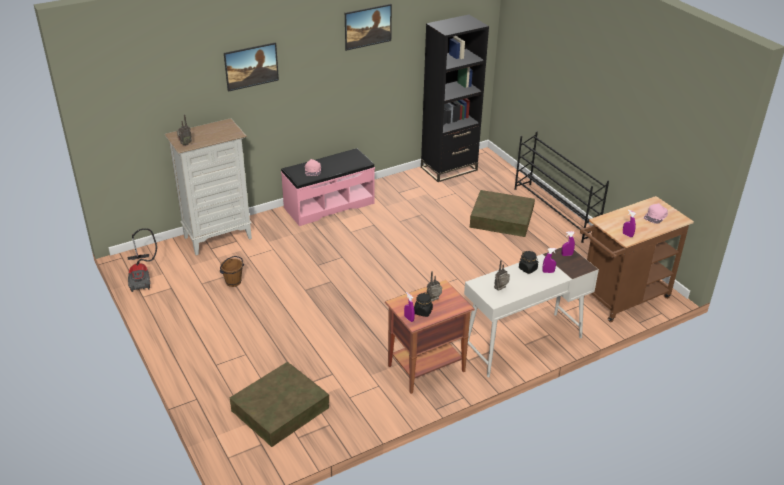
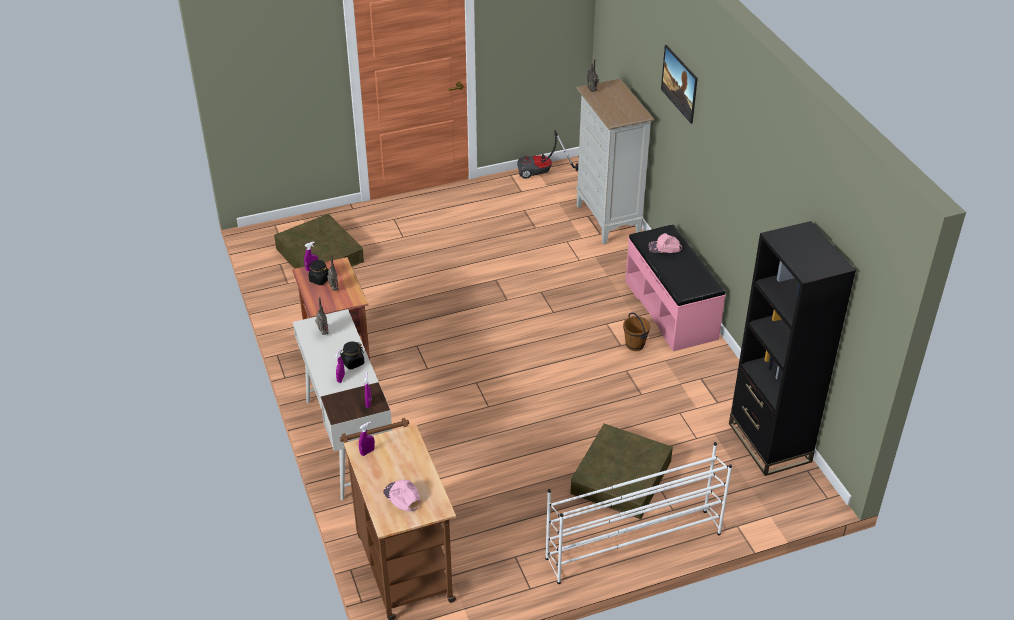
camera: 100 degrees right, 5 degrees up
brown bucket [220,256,244,287] -> brown bucket moved to [623,313,651,351]
picture [345,4,392,51] -> none
black shoe rack [514,131,609,243] -> white shoe rack [545,442,732,584]

